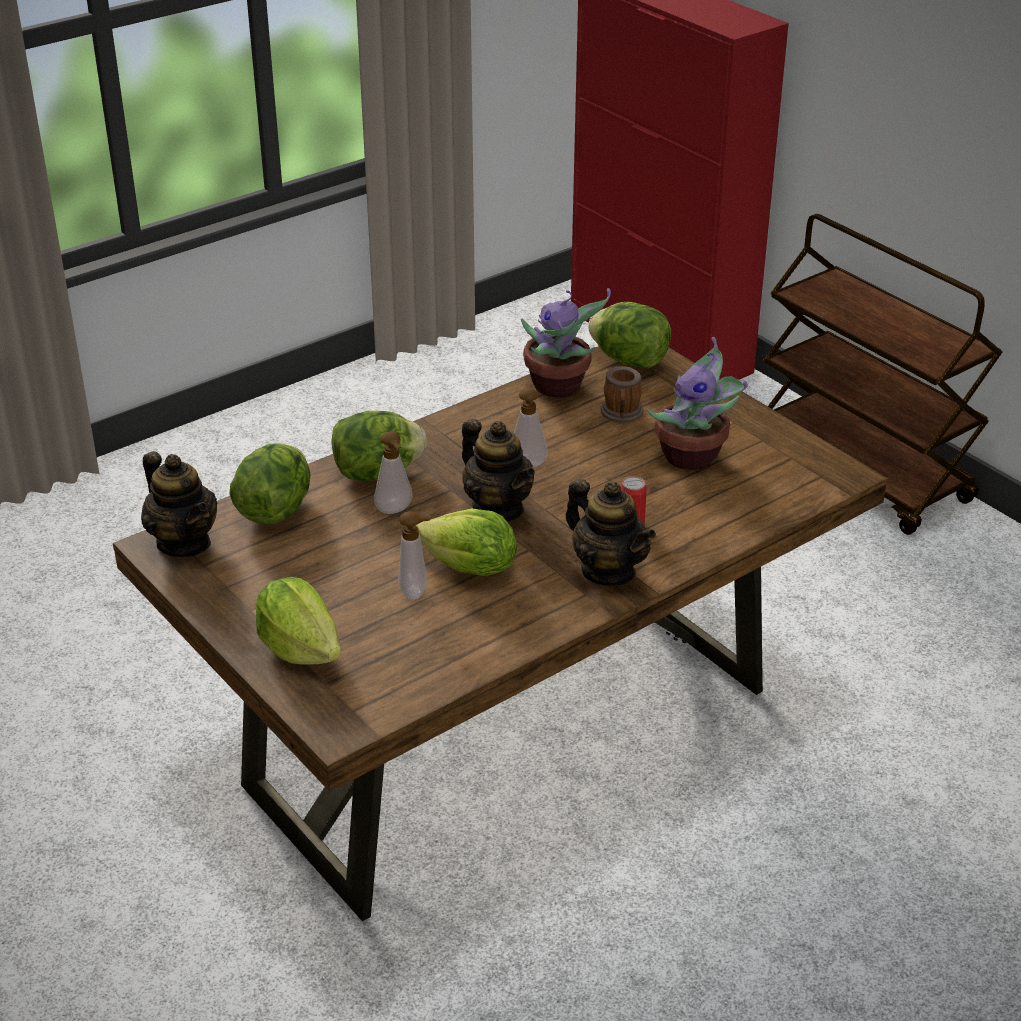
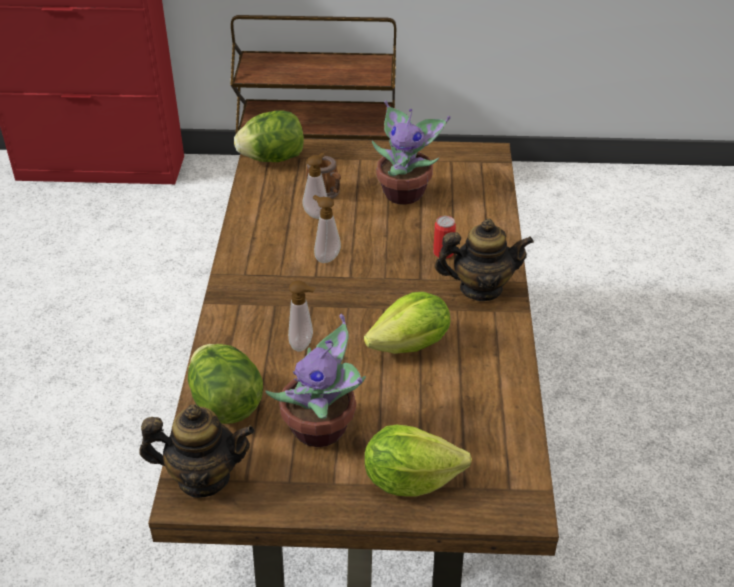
camera: 50 degrees left, 5 degrees up
lettuce [332,411,427,481] -> none
soap dispenser [398,511,431,600] -> soap dispenser moved to [303,153,327,219]
teapot [462,419,535,521] -> none
potted plant [521,288,611,397] -> potted plant moved to [265,314,366,447]

